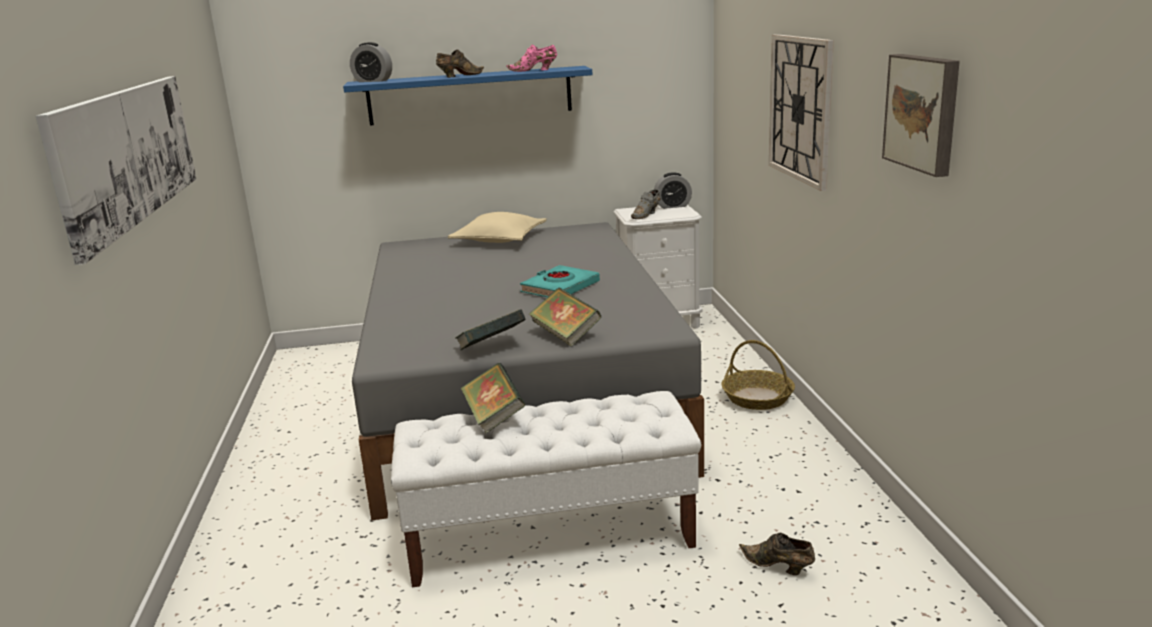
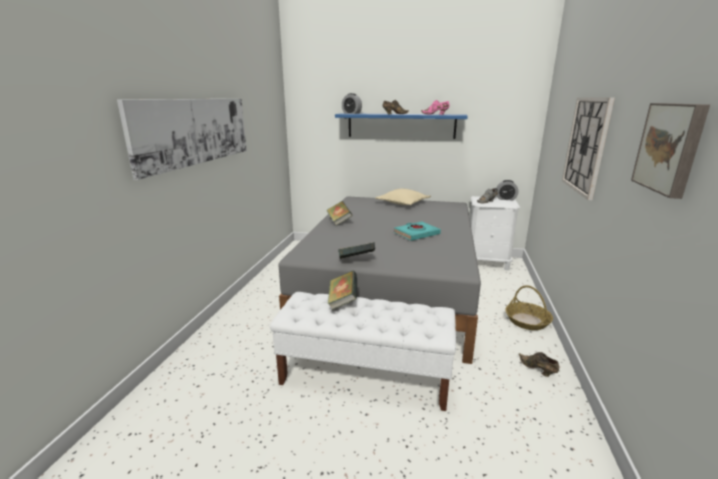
camera: 20 degrees right, 0 degrees up
book [529,288,601,347] -> book moved to [327,201,353,226]
brown shoe [739,533,815,575] -> brown shoe moved to [519,352,559,377]

